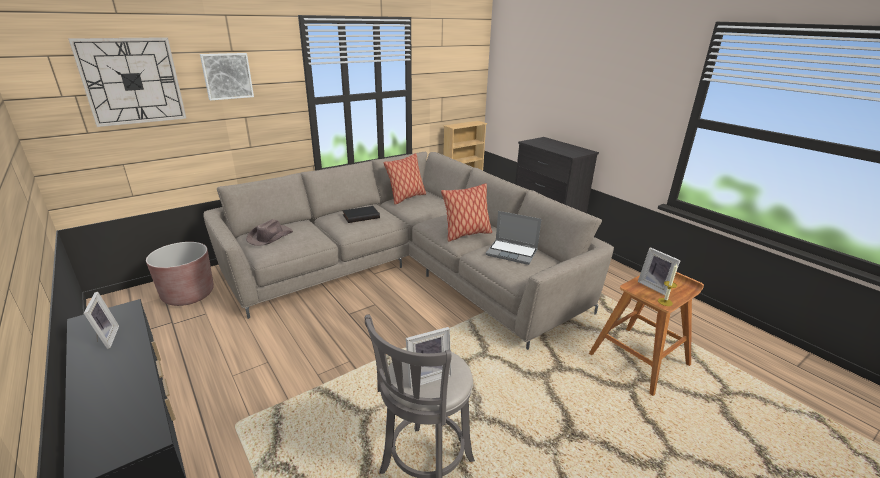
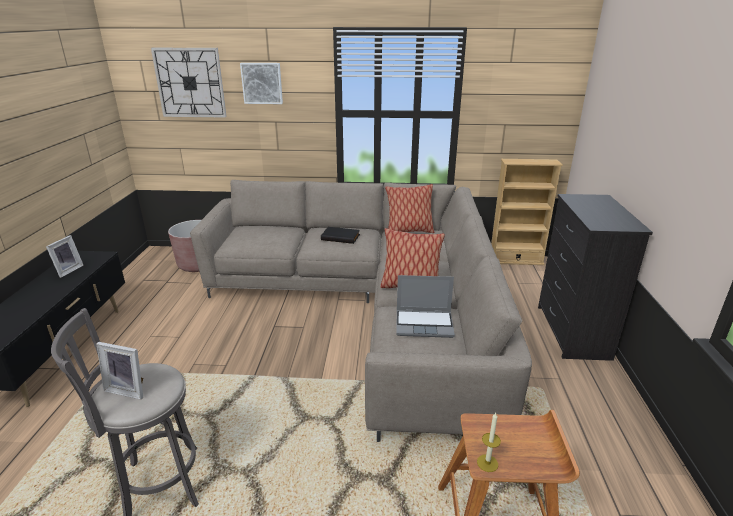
camera: 40 degrees right, 0 degrees up
brown hat [246,219,293,246] -> none
laptop [486,211,541,265] -> laptop turned 60 degrees counterclockwise [396,275,455,338]
picture frame [638,247,681,295] -> none

